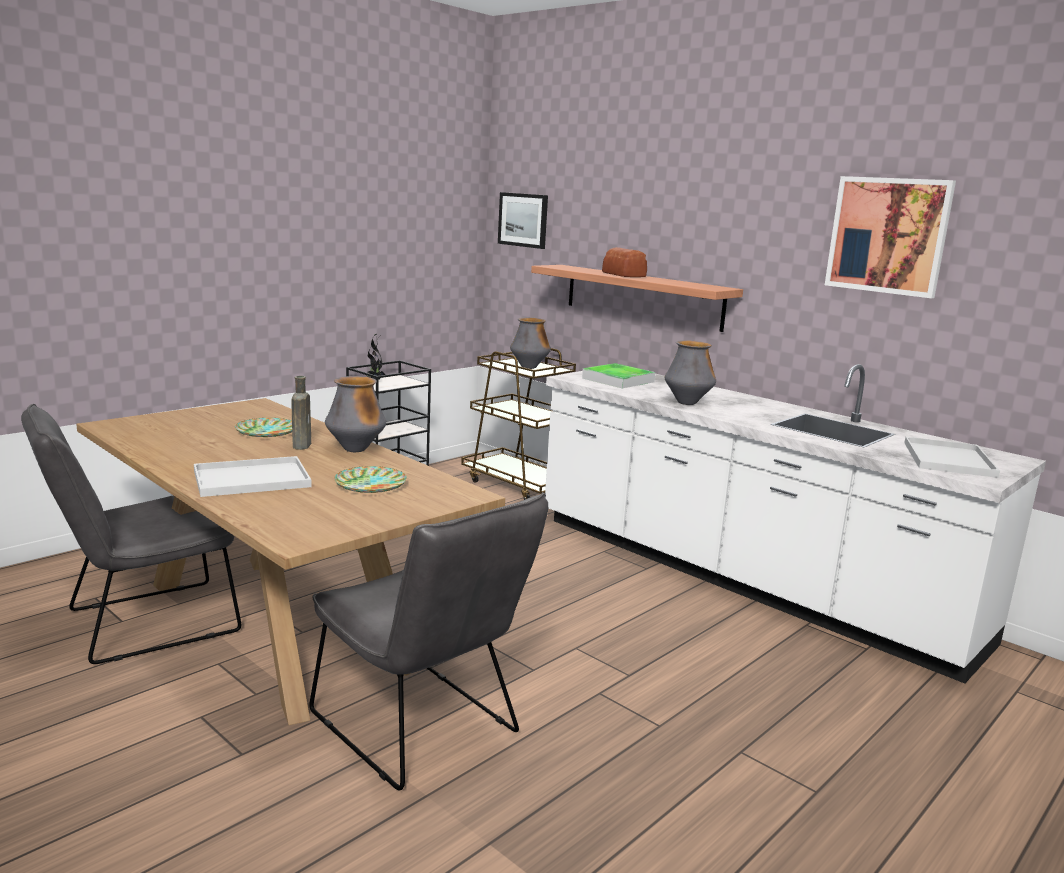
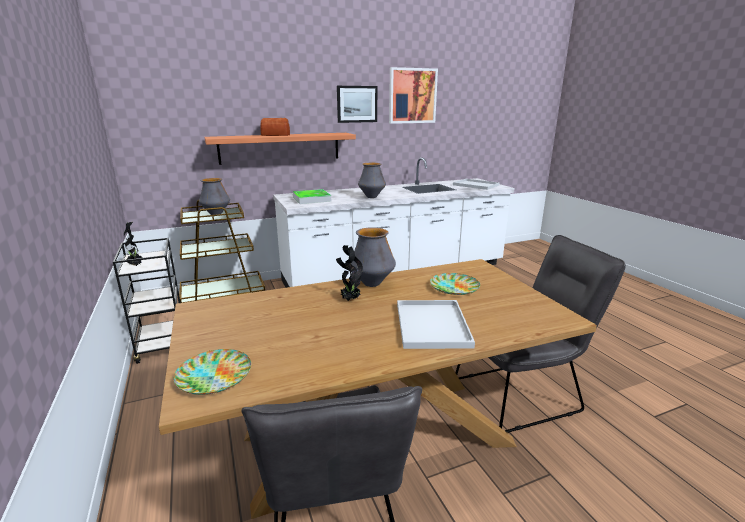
camera: 65 degrees left, 5 degrees up
plate [235,418,292,437] -> plate moved to [173,349,251,395]
brown bottle [291,376,311,450] -> potted plant [336,245,363,301]
picture [498,192,548,249] -> picture moved to [337,86,377,123]

